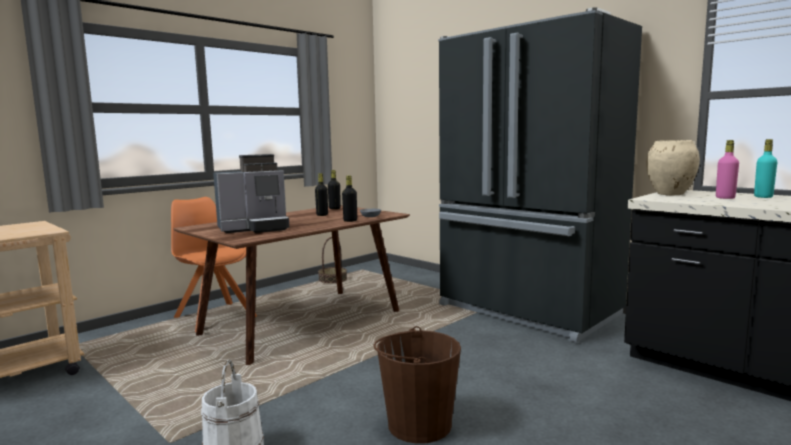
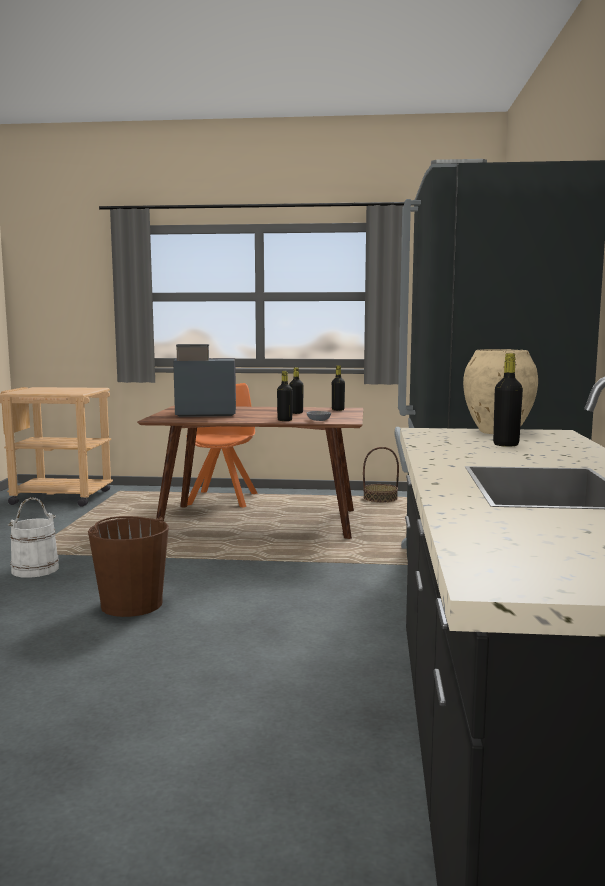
camera: 50 degrees right, 0 degrees up
coffee machine [213,154,289,233] -> coffee machine turned 150 degrees clockwise [173,344,236,417]
pink bottle [716,140,739,199] -> black bottle [493,353,523,447]
turquoise bottle [754,139,777,198] -> none

